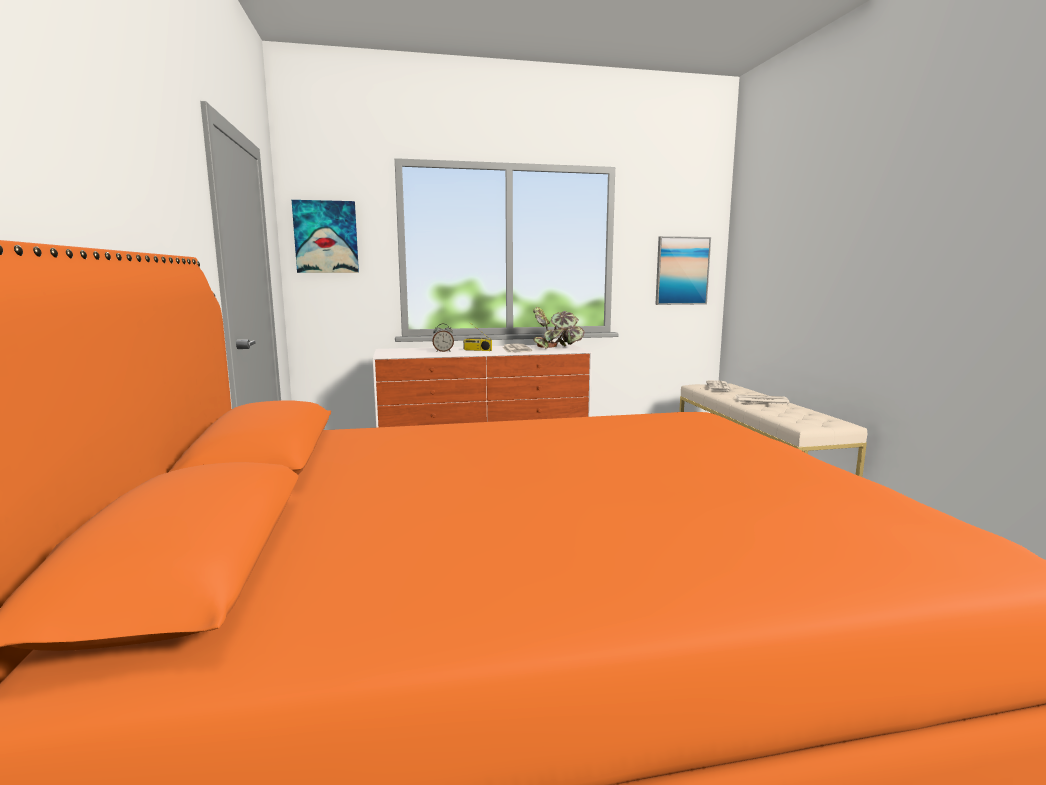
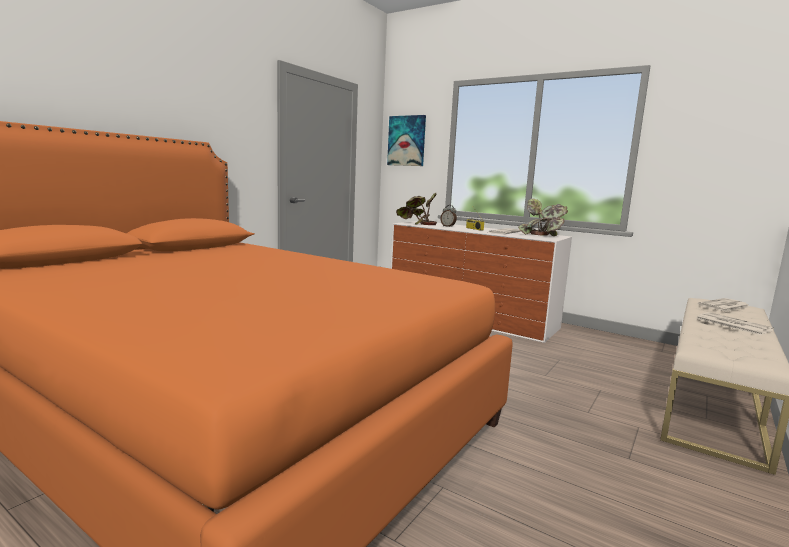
camera: 45 degrees right, 0 degrees up
picture [655,236,711,305] -> none
none -> potted plant [396,193,437,225]

